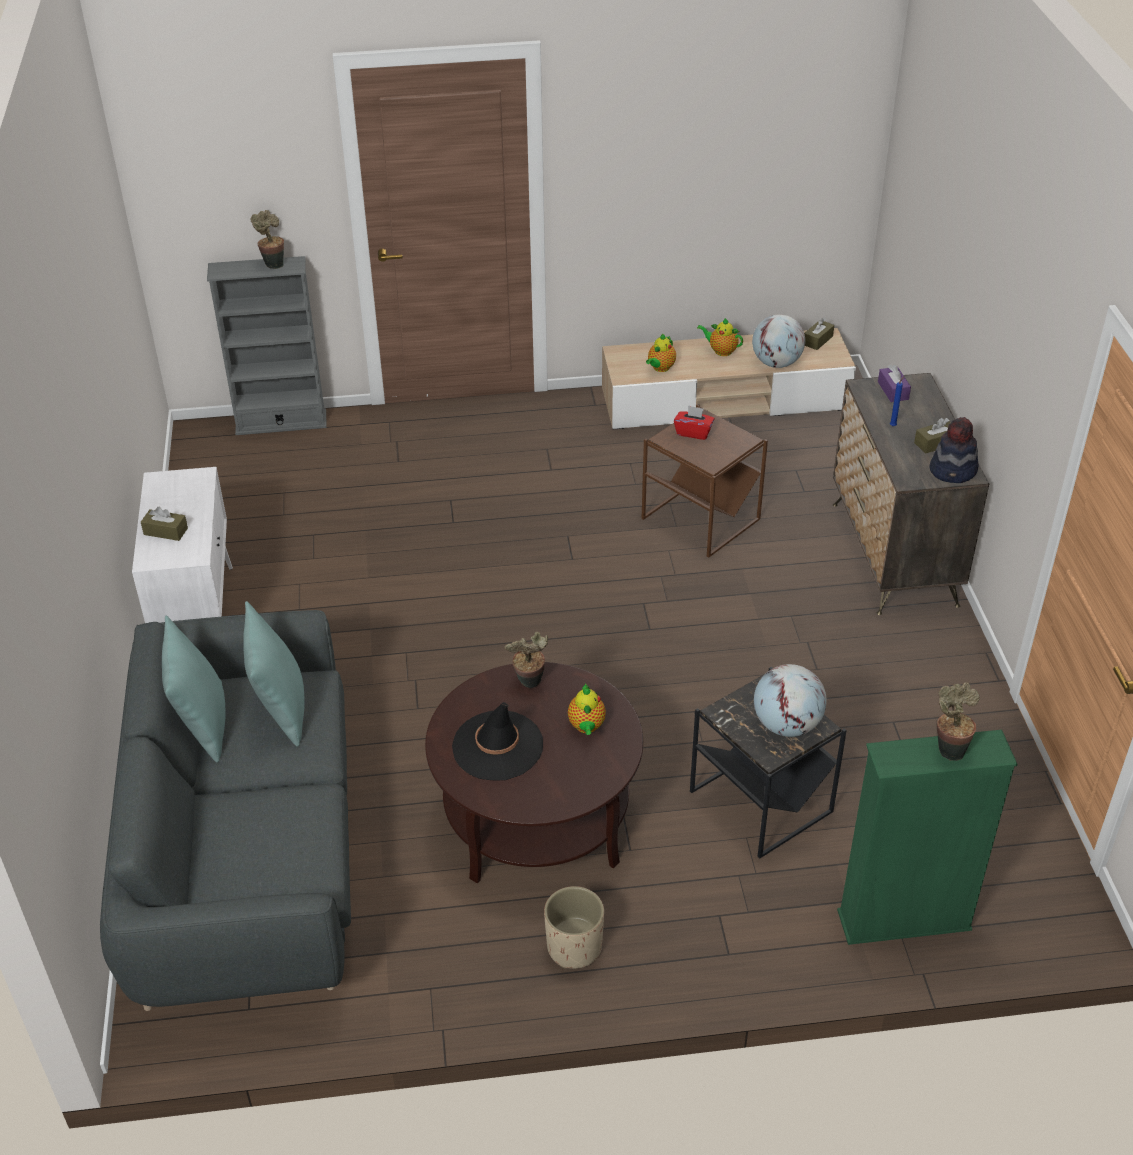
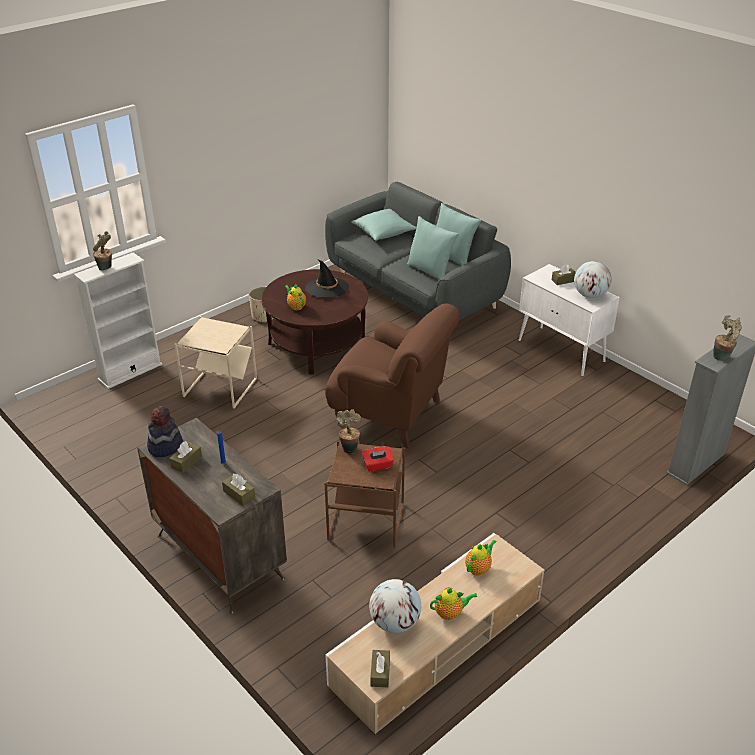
camera: 145 degrees right, 5 degrees down
potted plant [504,632,548,688] -> potted plant moved to [336,410,361,454]
teapot [646,334,676,372] -> teapot turned 45 degrees clockwise [465,539,497,576]
black side table [690,667,847,858] -> beige side table [174,316,257,408]
globe [754,664,827,737] -> globe moved to [574,261,612,298]
green bookcase [837,729,1018,945] -> white bookcase [74,252,162,389]
purple tissue box [878,365,911,402] -> brown tissue box [222,474,255,506]
none -> brown armchair [325,303,460,448]
none -> turquoise pillow [351,209,416,241]

